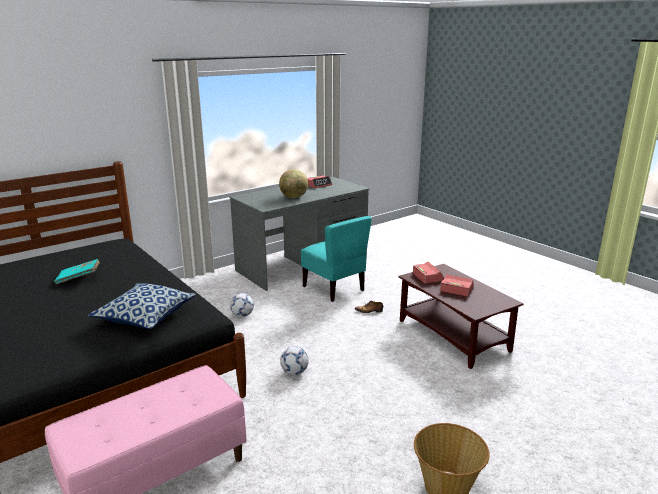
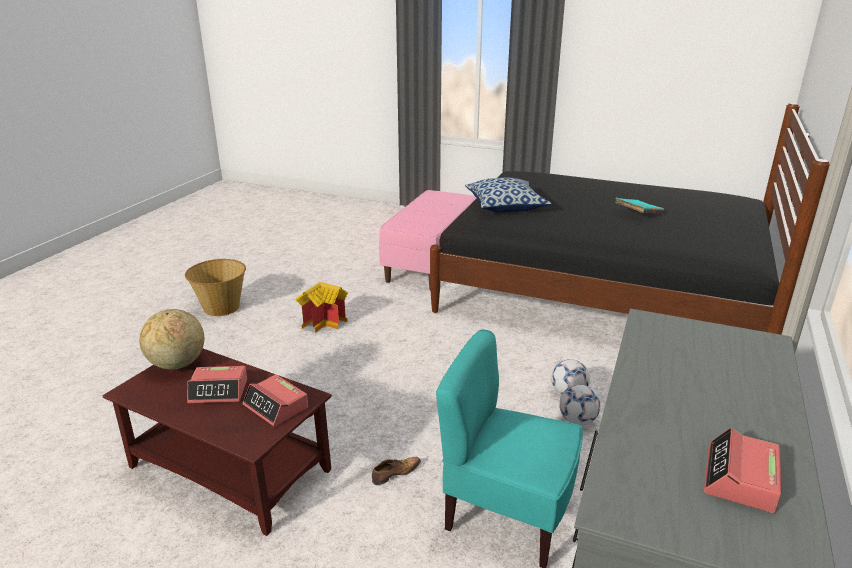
camera: 150 degrees right, 5 degrees up
globe [279,169,308,198] -> globe moved to [139,309,204,370]
football [280,346,309,375] -> football moved to [559,385,600,425]
none -> toy house [296,282,348,333]

